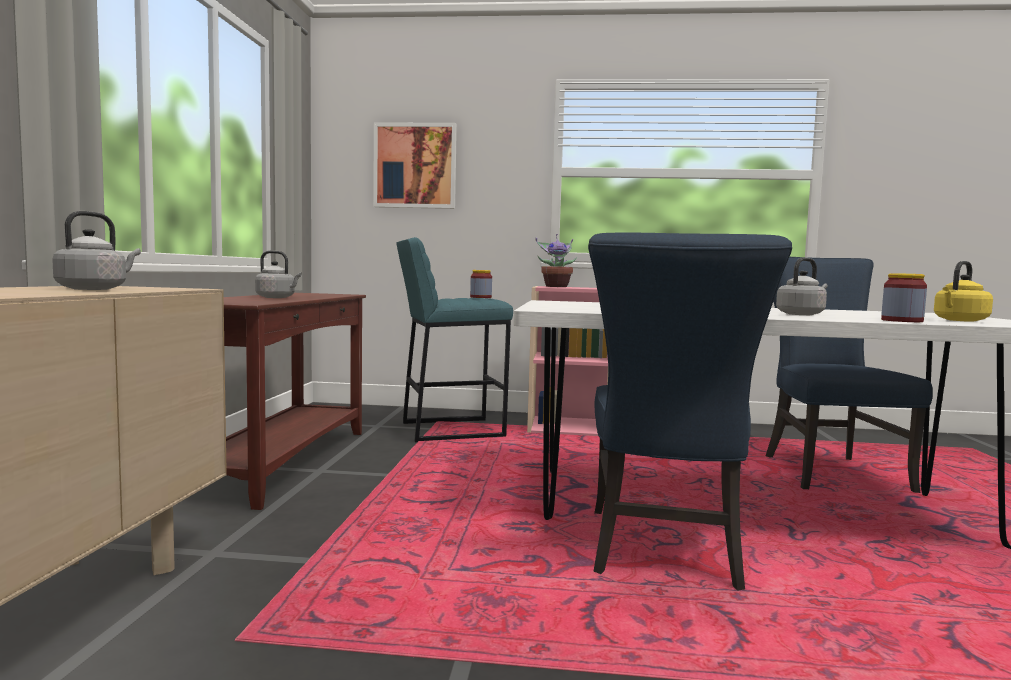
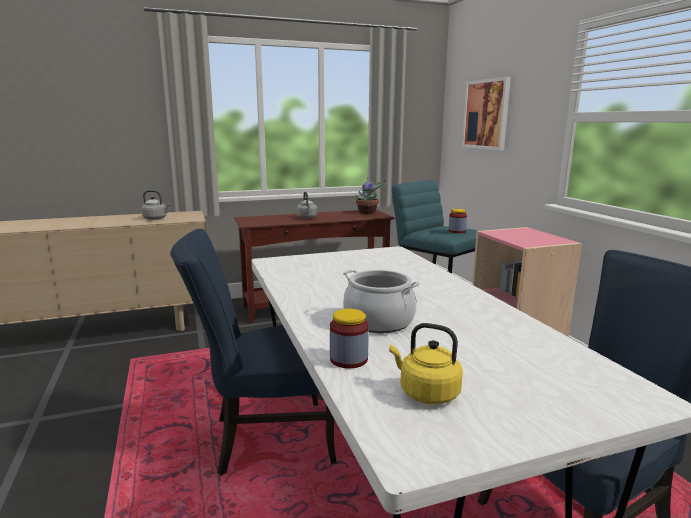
camera: 65 degrees right, 10 degrees up
potted plant [535,234,577,287] -> potted plant moved to [355,176,385,214]
grey kettle [776,257,828,315] -> cooking pot [343,270,420,333]

